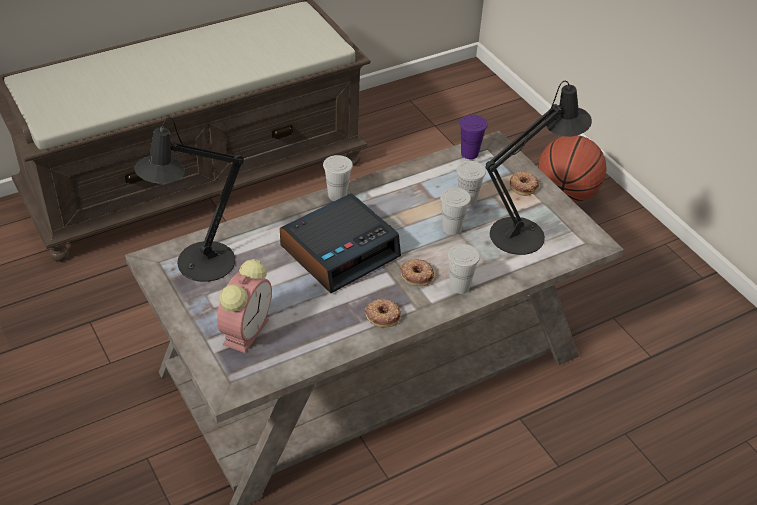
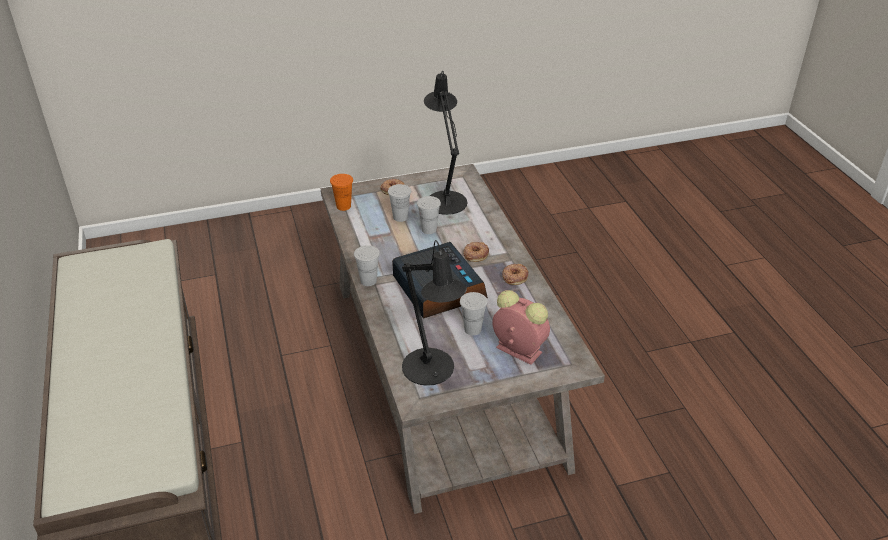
camera: 75 degrees left, 5 degrees down
white cup [448,244,480,294] -> white cup moved to [460,292,488,335]
purple cup [459,115,488,159] -> orange cup [330,174,353,211]
basketball [538,135,606,202] -> none

